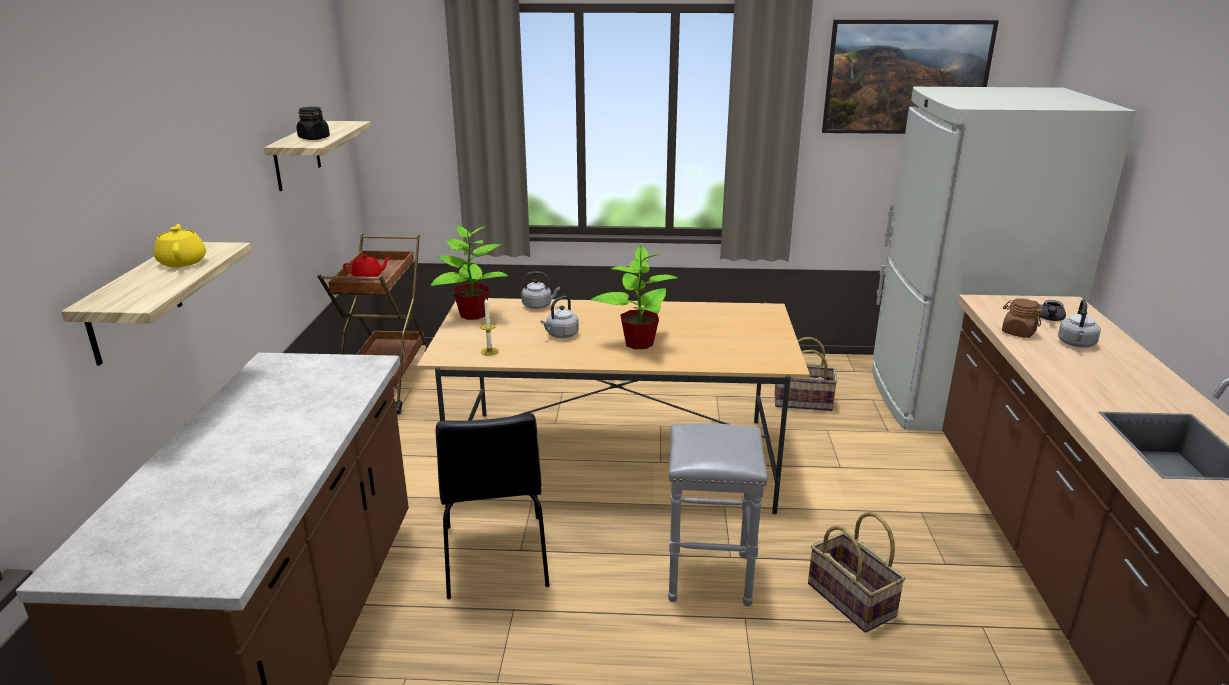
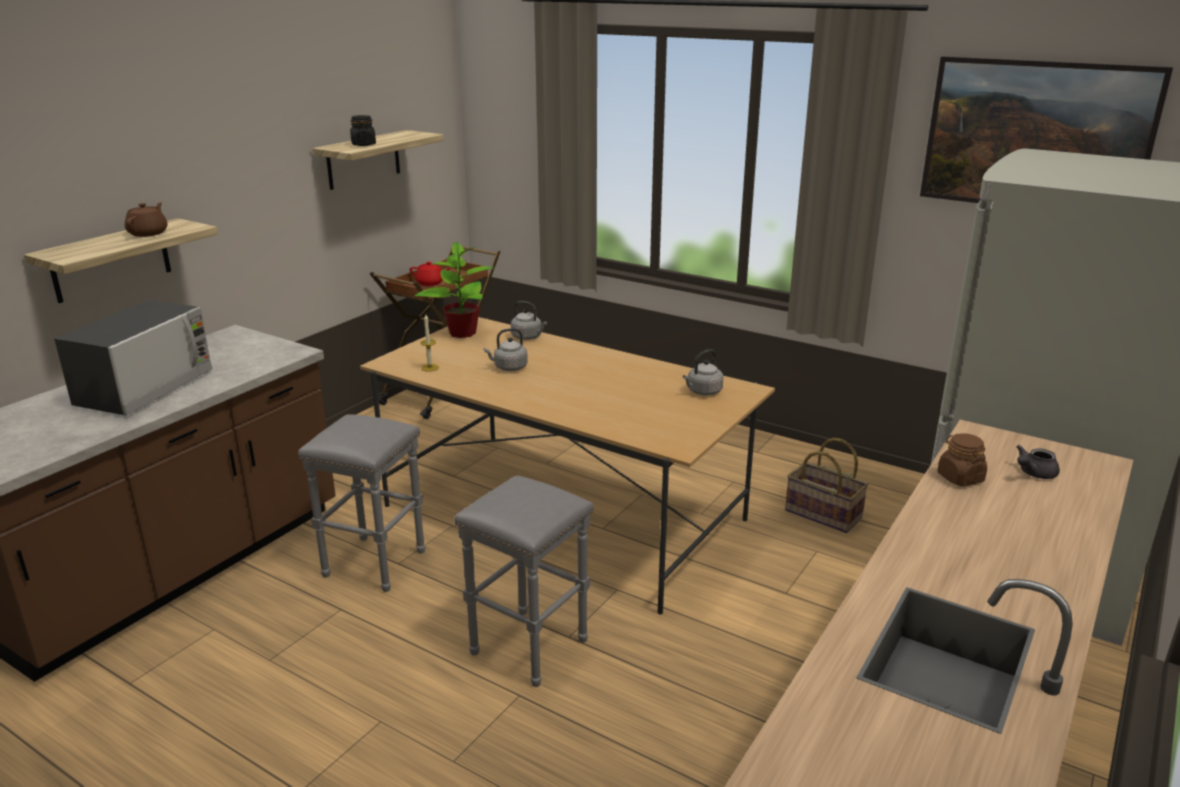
camera: 30 degrees right, 0 degrees up
yellow teapot [154,224,206,267] -> brown teapot [125,202,168,237]
black chair [436,413,550,599] -> grey stool [298,414,425,592]
potted plant [591,245,678,349] -> none
basket [808,512,905,632] -> none
grey kettle [1058,300,1101,348] -> grey kettle moved to [683,349,723,396]
none -> microwave [54,300,213,416]

